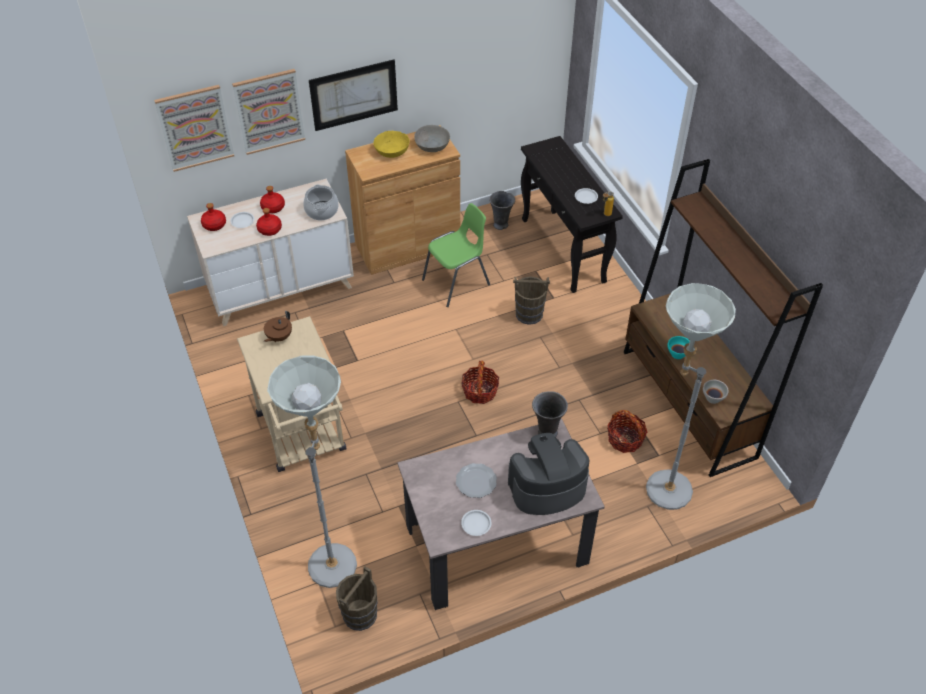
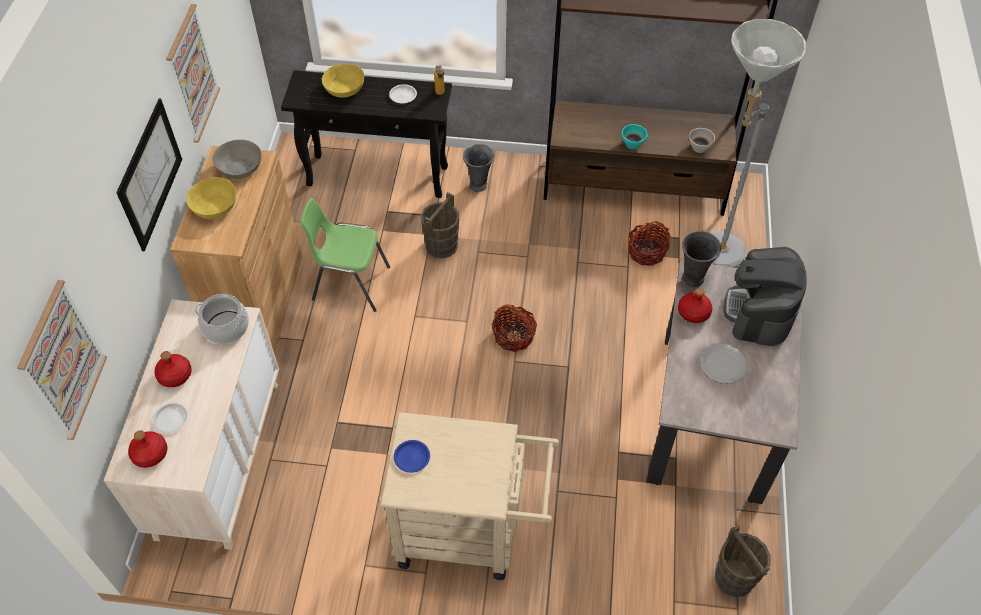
camera: 60 degrees left, 5 degrees up
picture [232,69,305,155] -> picture moved to [166,4,220,143]
red bottle [256,208,282,236] -> red bottle moved to [678,288,712,323]
brown teapot [264,311,292,342] -> blue plate [394,440,430,473]
grey floor lamp [267,356,357,588] -> none
green chair [422,203,490,307] -> green chair turned 75 degrees counterclockwise [300,198,390,312]
white plate [461,510,491,536] -> none
grey vase [489,191,515,230] -> grey vase moved to [463,144,495,192]
none -> yellow bowl [322,64,364,98]

